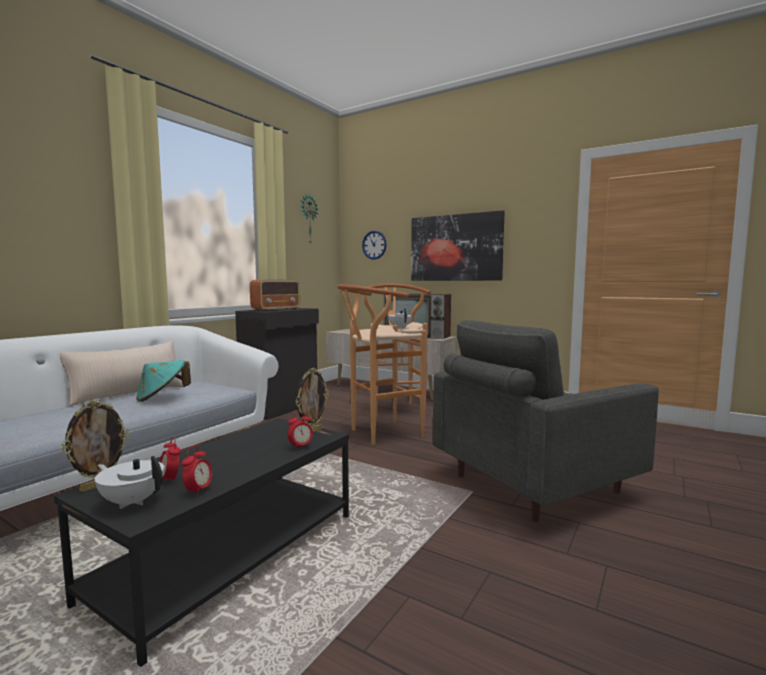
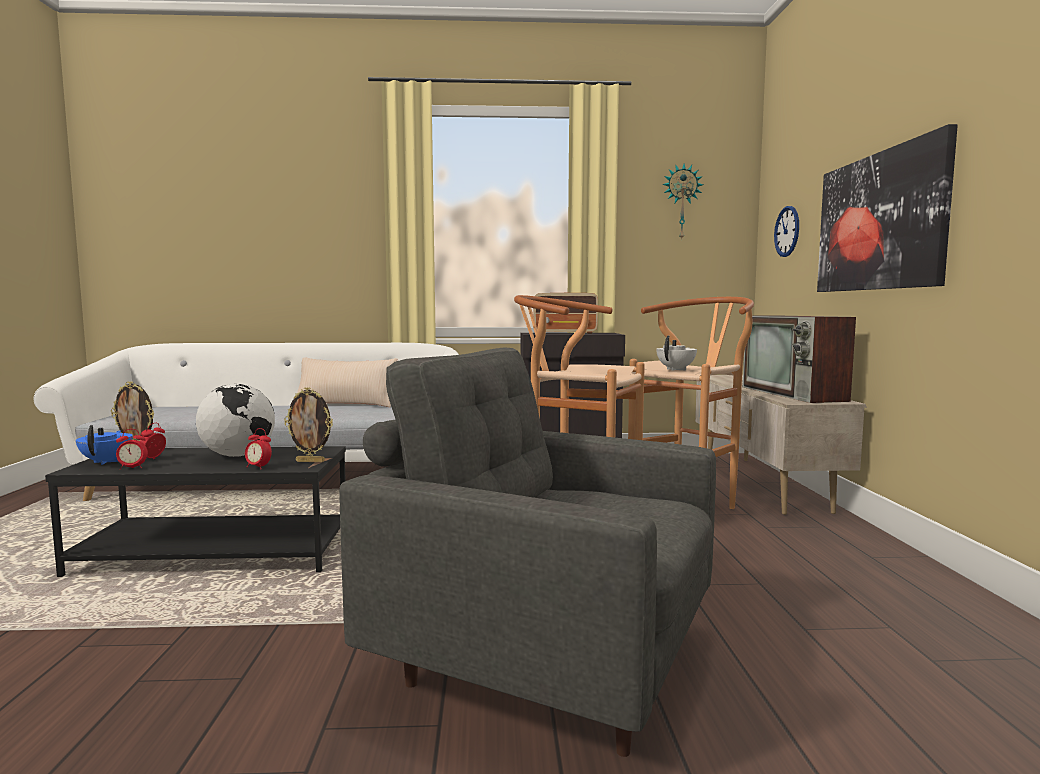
camera: 55 degrees right, 0 degrees up
white teapot [95,456,164,509] -> blue teapot [76,425,132,465]
turquoise hat [136,360,191,402] -> none
none -> globe [196,384,275,457]

